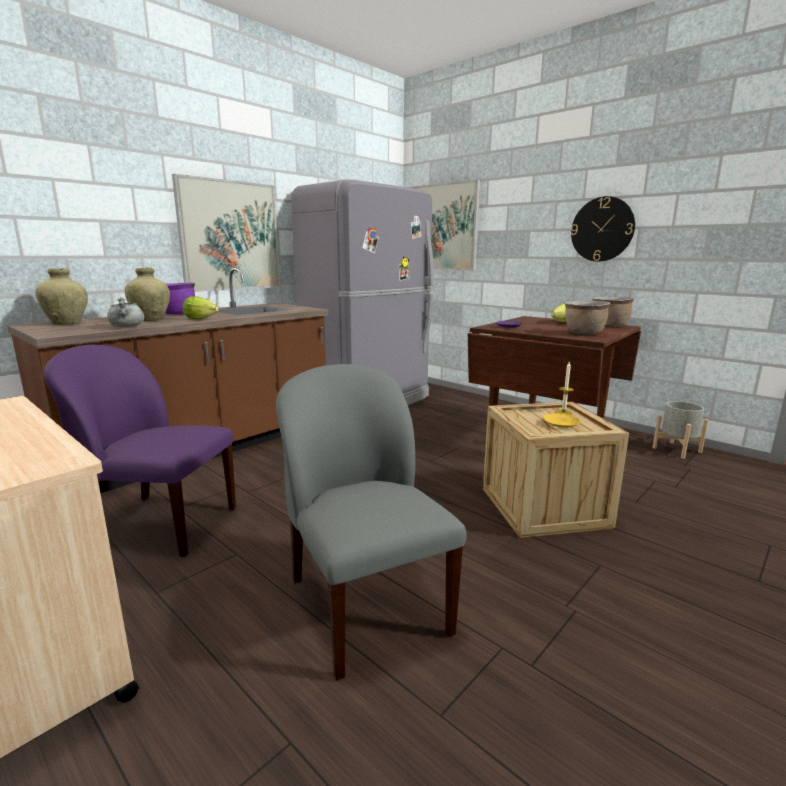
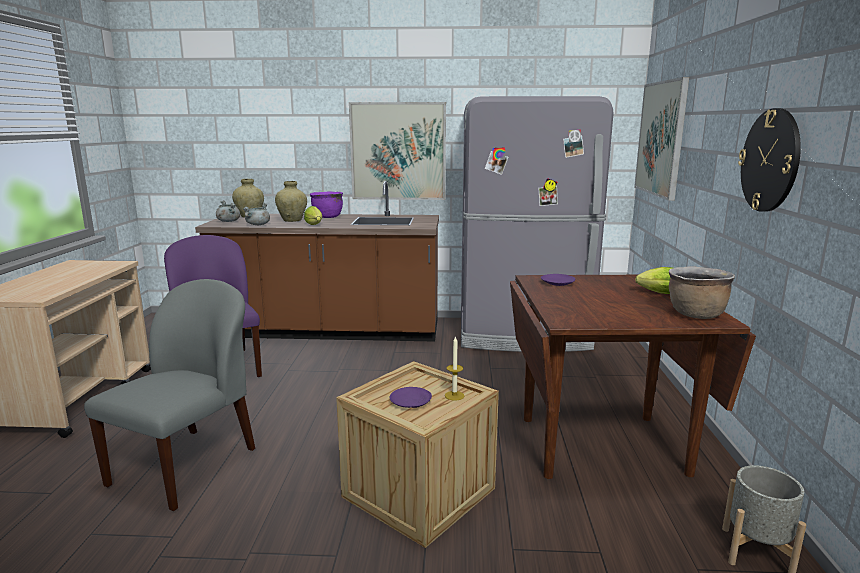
camera: 50 degrees right, 0 degrees up
yellow plate [543,413,581,428] -> purple plate [390,387,432,408]
brown cooking pot [565,301,611,335] -> none
none -> grey cooking pot [216,200,240,222]

